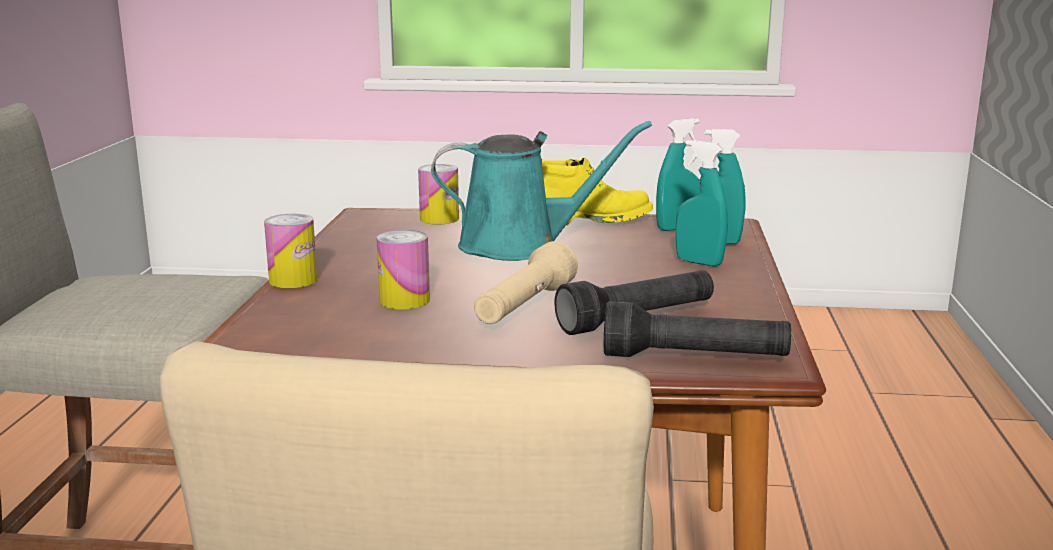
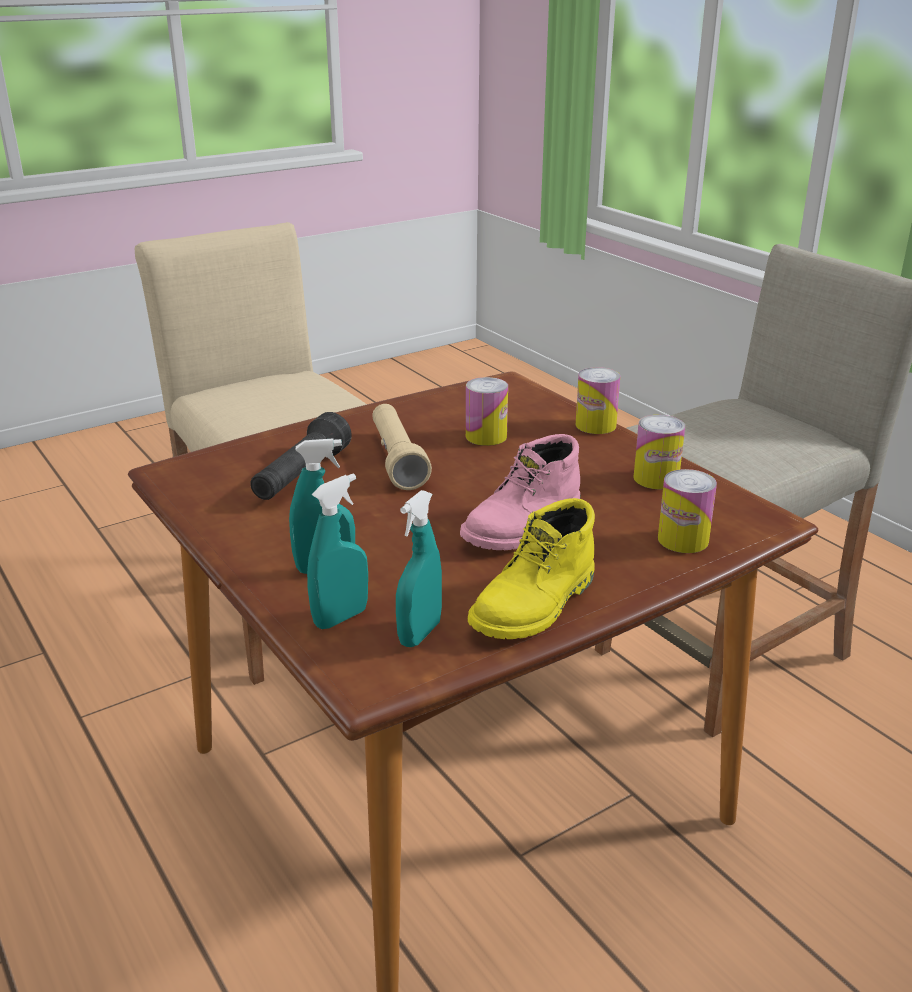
camera: 140 degrees right, 10 degrees up
turquoise watering can [431,121,652,261] -> pink boot [460,434,580,550]
black flashlight [604,301,791,357] -> none
none -> can [633,415,685,489]

